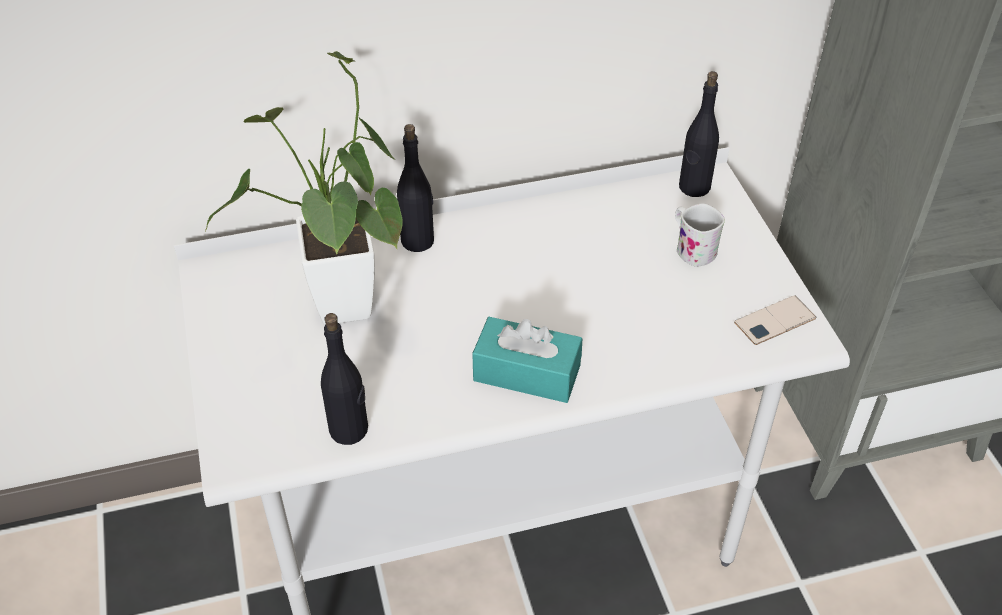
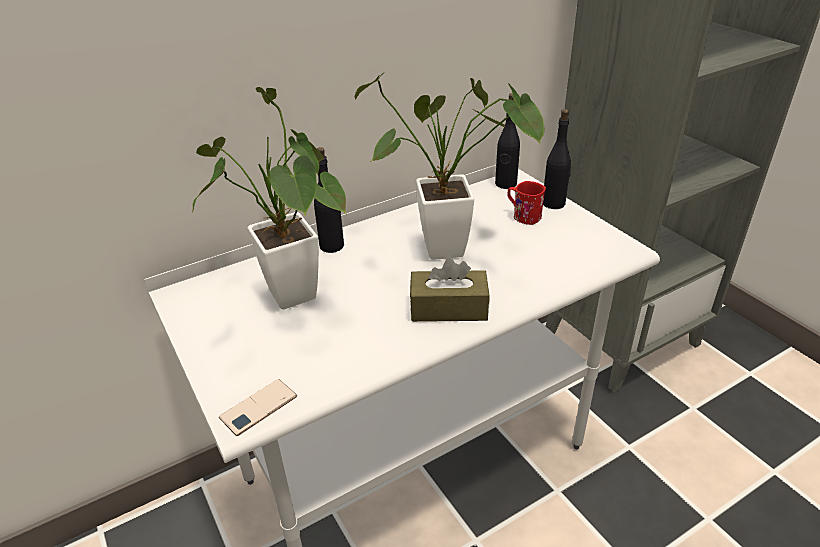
camera: 15 degrees left, 10 degrees down
black bottle [321,313,368,445] -> black bottle moved to [543,109,571,209]
turquoise tissue box [472,317,582,403] -> brown tissue box [410,258,489,322]
white mug [675,203,725,267] -> red mug [507,181,546,225]
phone [734,295,816,345] -> phone moved to [219,379,297,436]
none -> potted plant [354,71,545,260]

